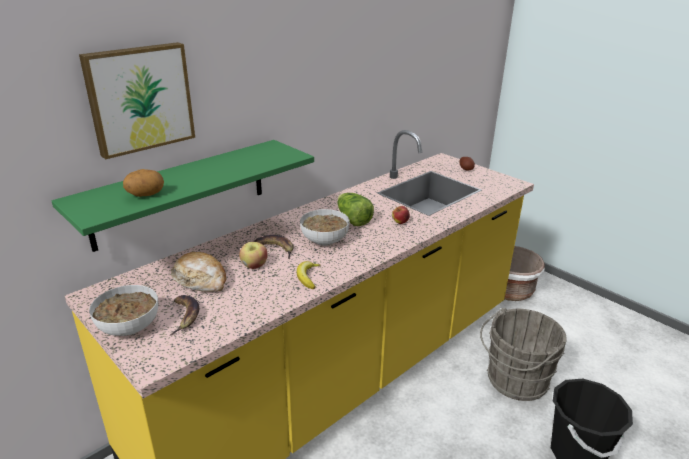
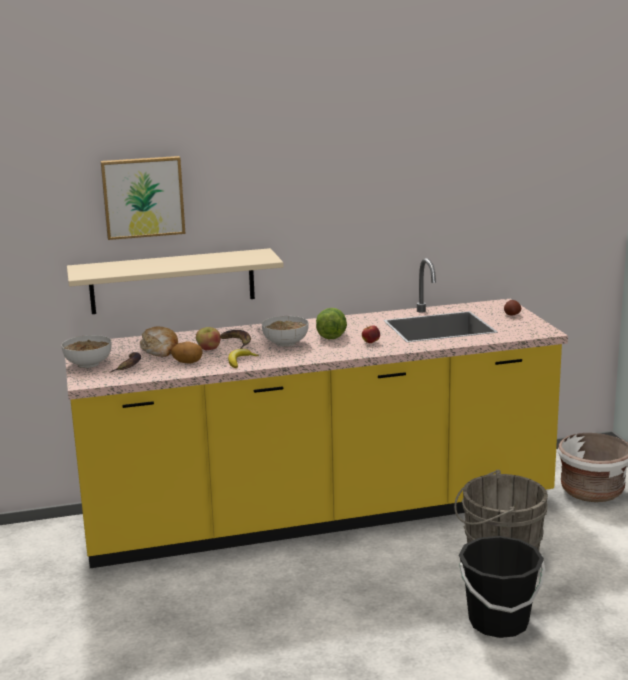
camera: 30 degrees right, 10 degrees down
green shelf [52,140,314,252] -> beige shelf [67,248,284,314]
potato [123,169,164,197] -> potato moved to [171,341,203,364]

